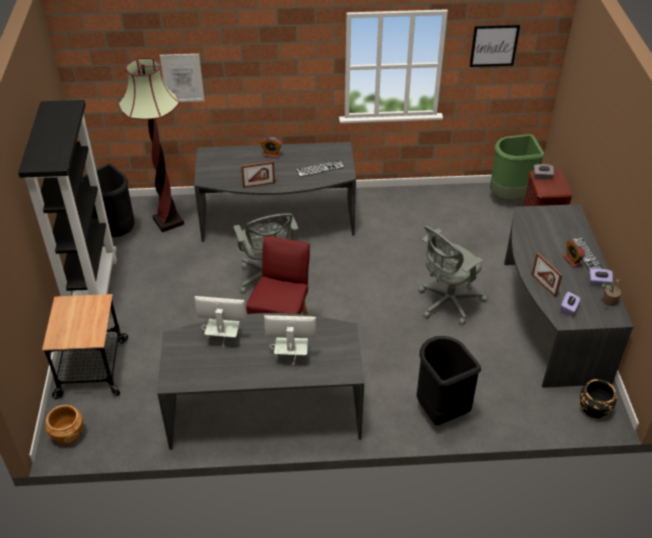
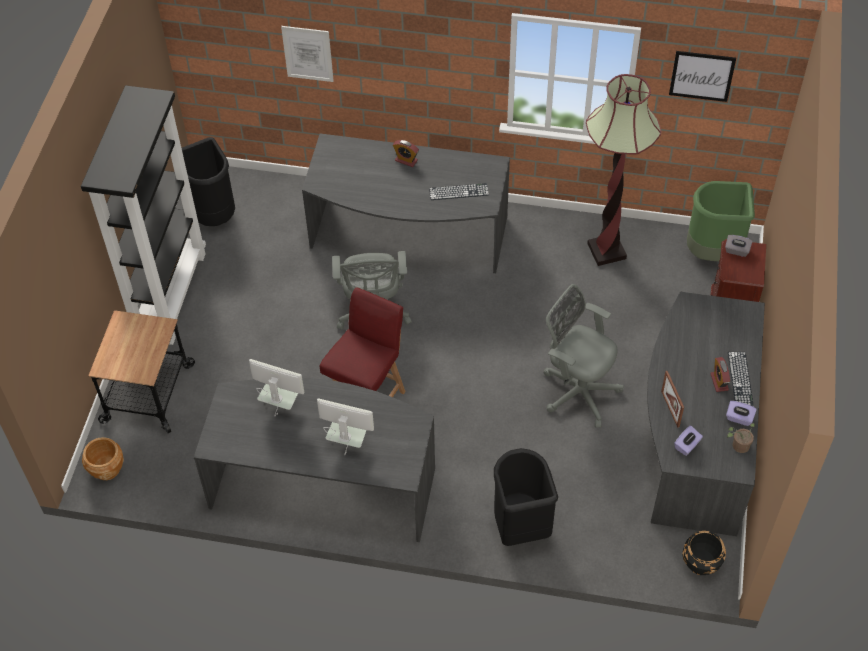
camera: 15 degrees right, 10 degrees up
floor lamp [118,57,184,232] -> floor lamp moved to [586,74,662,266]
picture frame [241,161,275,188] -> none
grey office chair [418,226,487,325] -> grey office chair turned 60 degrees clockwise [543,284,624,428]

